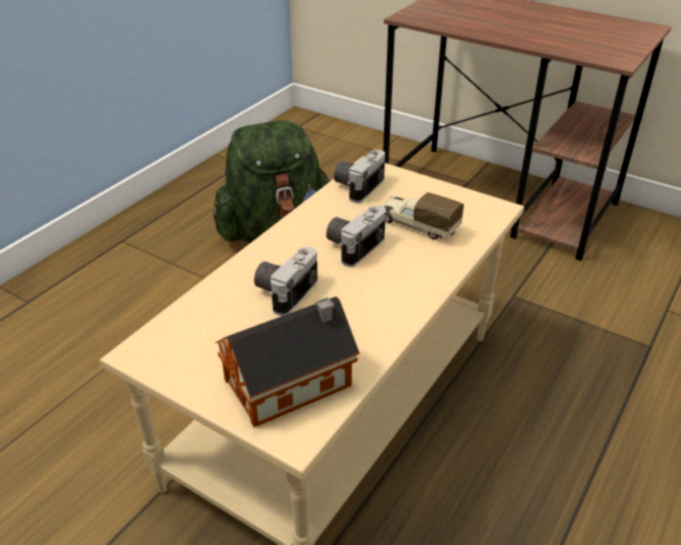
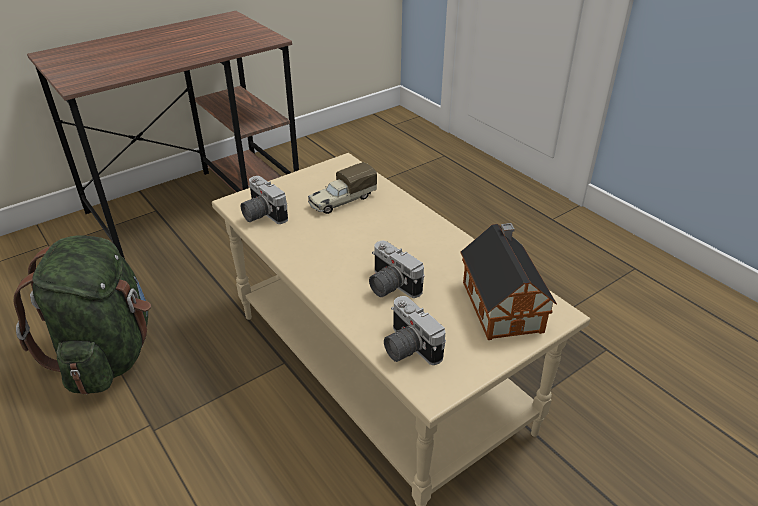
camera: 70 degrees left, 0 degrees up
camera [326,206,386,267] -> camera moved to [384,296,446,365]

